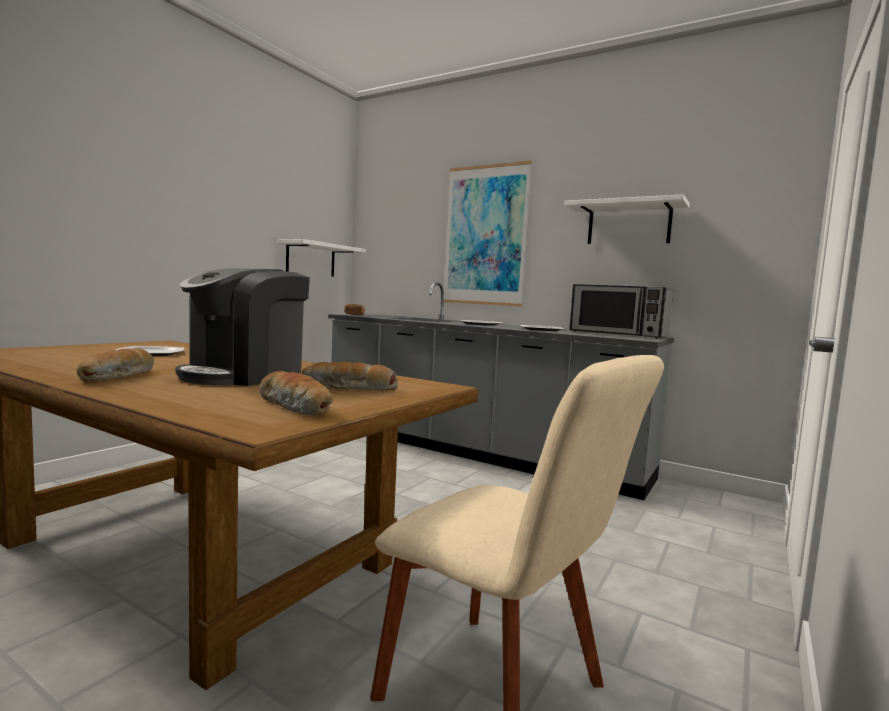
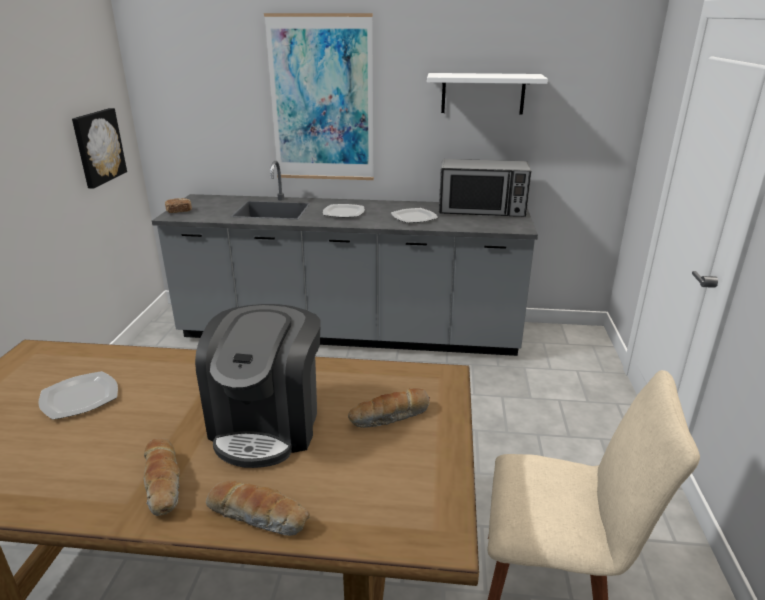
camera: 25 degrees left, 20 degrees up
bread [259,371,333,415] -> bread moved to [206,481,310,536]
white shelf [277,239,366,277] -> picture [72,108,127,189]

